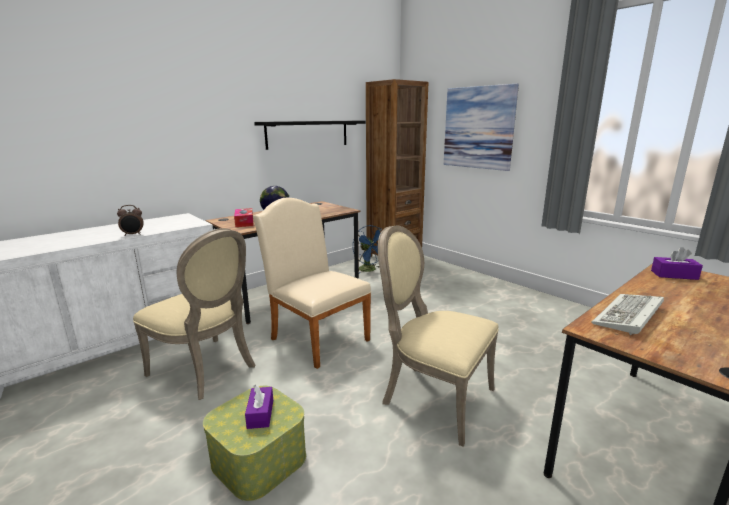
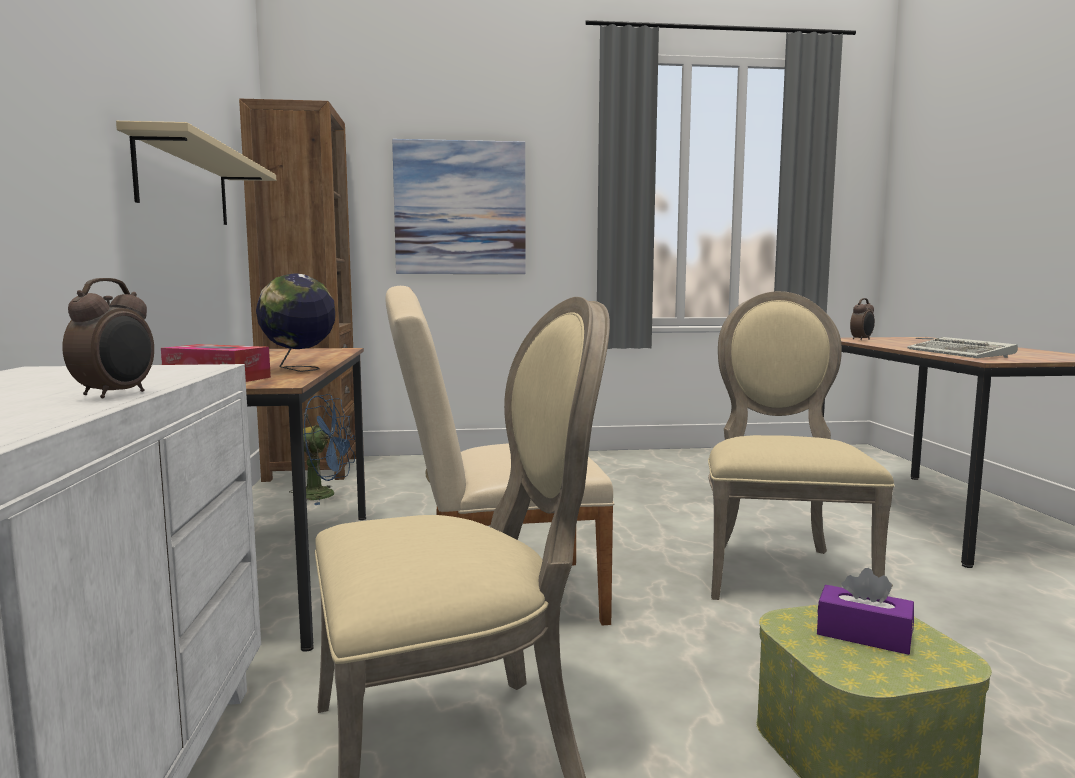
camera: 55 degrees left, 10 degrees down
black shelf [254,121,366,150] -> beige shelf [116,121,276,225]
beige chair [378,226,499,447] -> beige chair turned 120 degrees clockwise [708,291,895,600]
purple tissue box [651,247,703,280] -> alarm clock [850,298,875,340]

